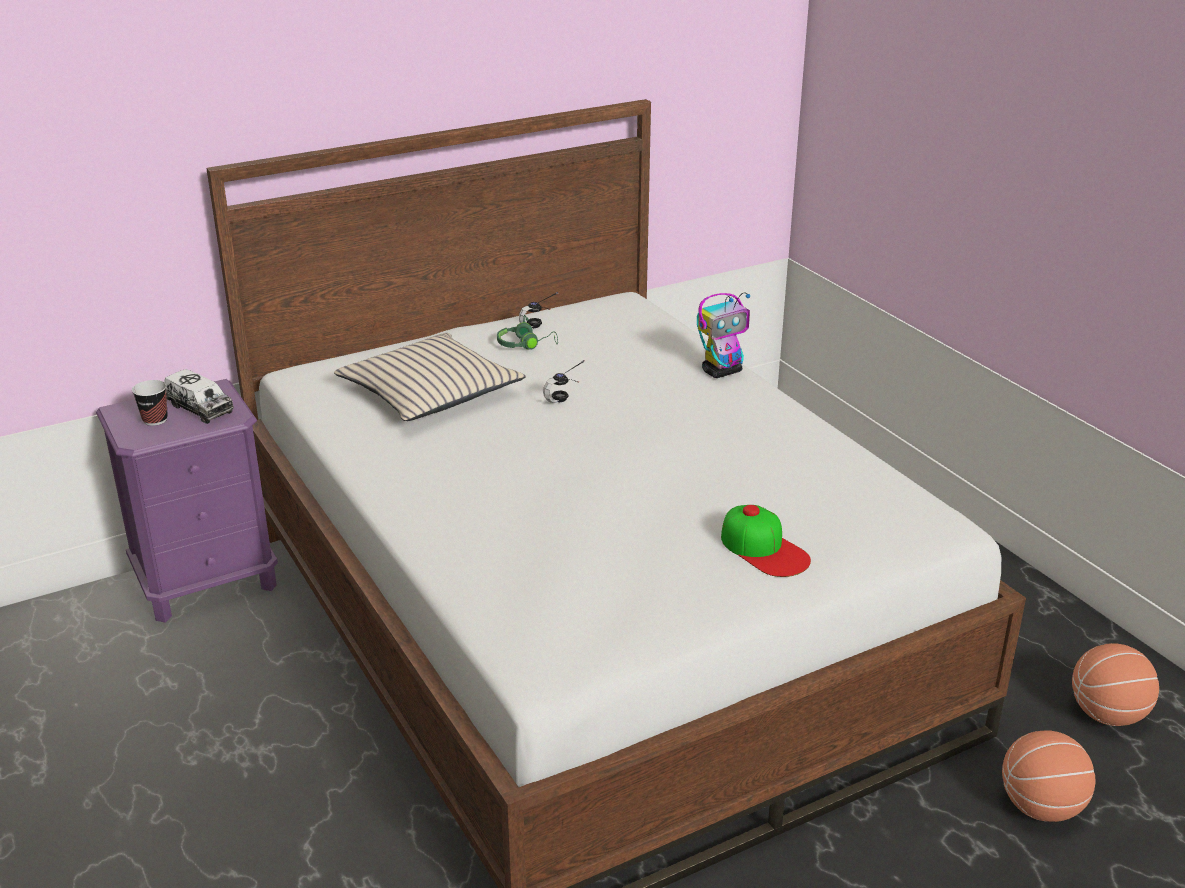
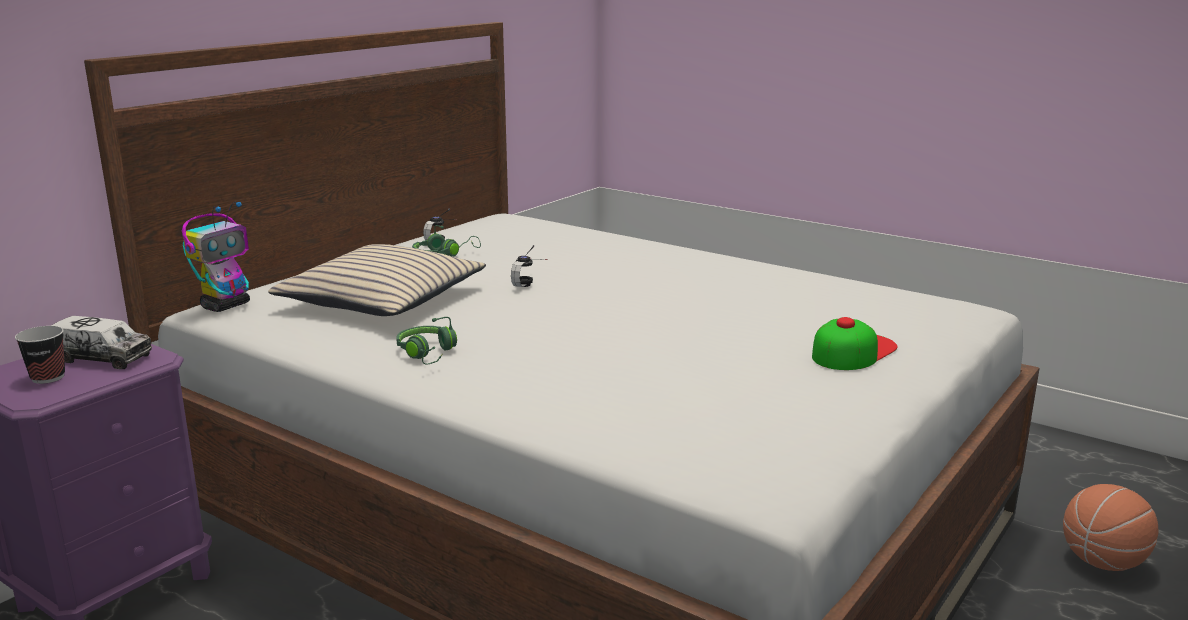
camera: 25 degrees left, 10 degrees down
toy robot [697,292,750,378] -> toy robot moved to [182,202,250,312]
cap [721,505,811,577] -> cap turned 75 degrees counterclockwise [812,317,897,370]
basketball [1072,643,1159,726] -> none
none -> green headphones [396,317,457,365]

